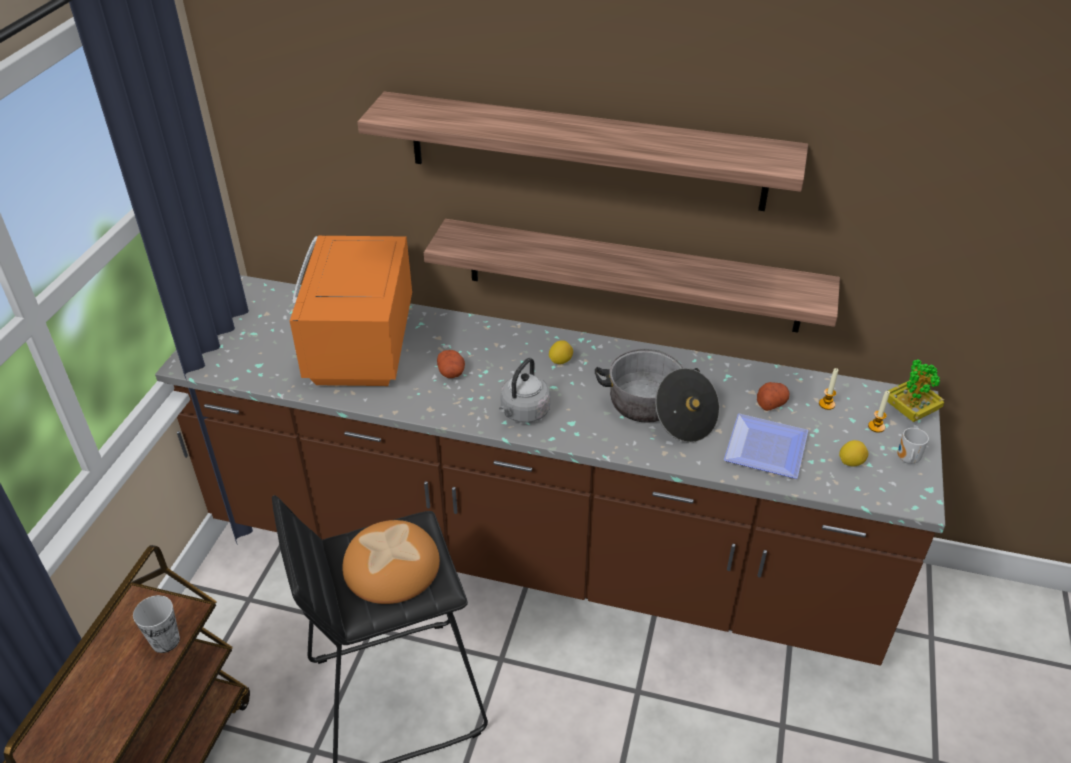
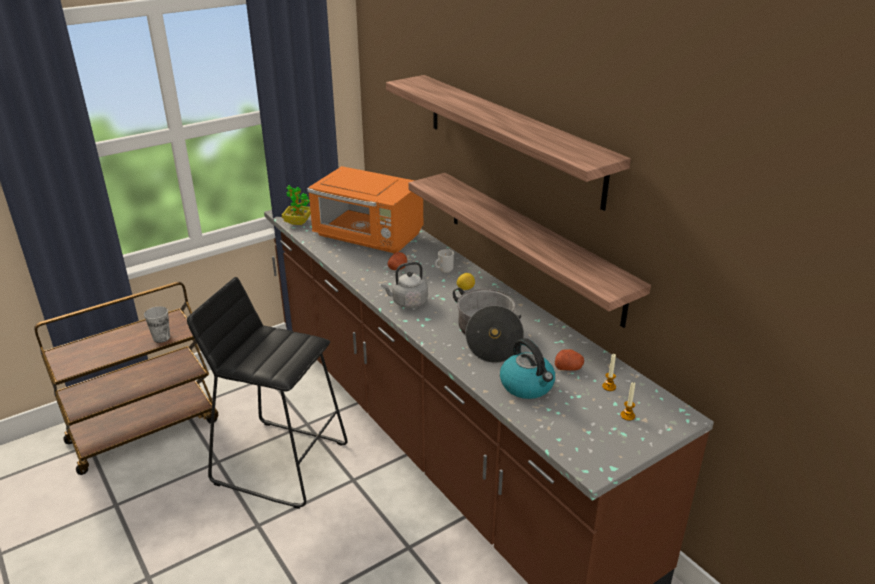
camera: 40 degrees right, 10 degrees down
orange microwave [290,236,412,386] -> orange microwave turned 105 degrees counterclockwise [307,166,423,254]
bread [342,520,440,604] -> none
plate [724,414,808,479] -> kettle [500,338,555,399]
lemon [839,440,868,467] -> none
potted plant [887,359,944,422] -> potted plant moved to [282,185,311,225]
mug [897,428,929,464] -> mug moved to [435,249,454,273]

